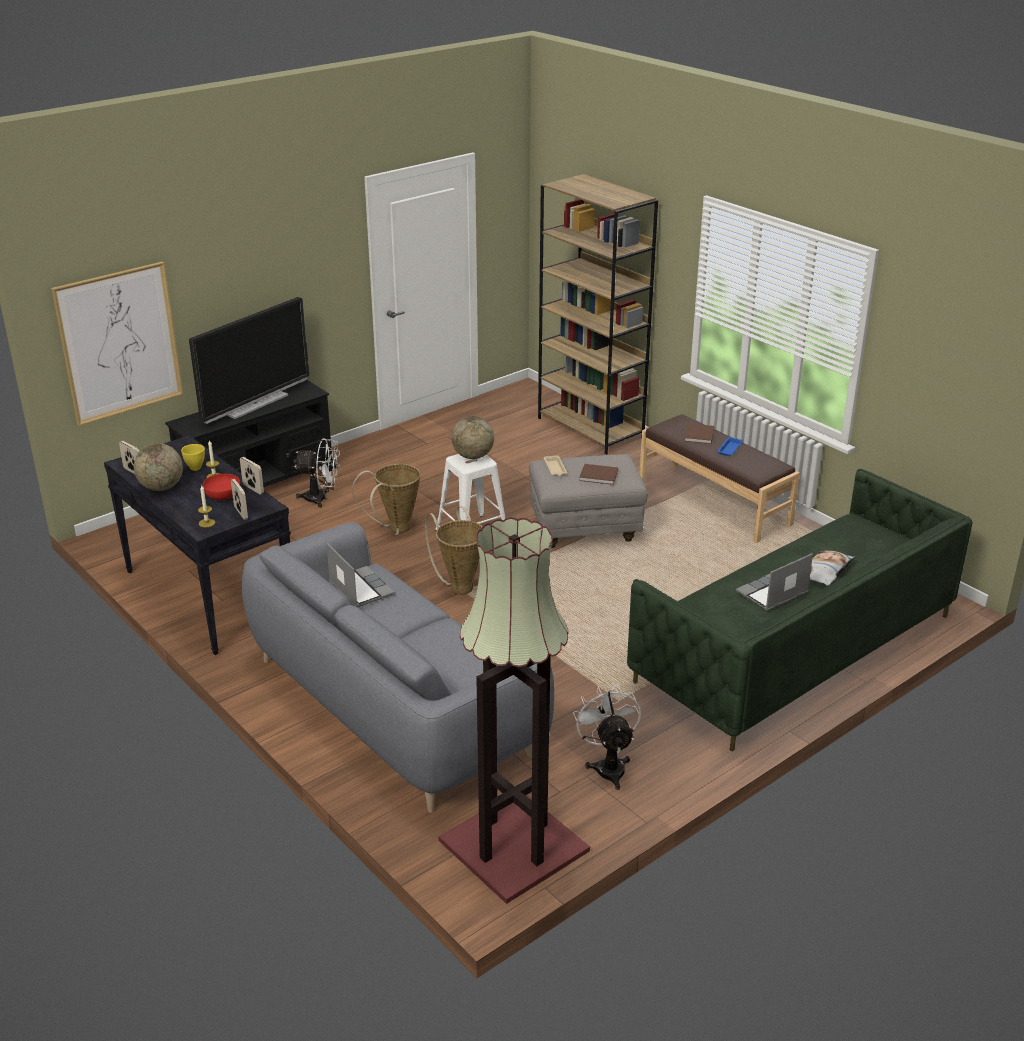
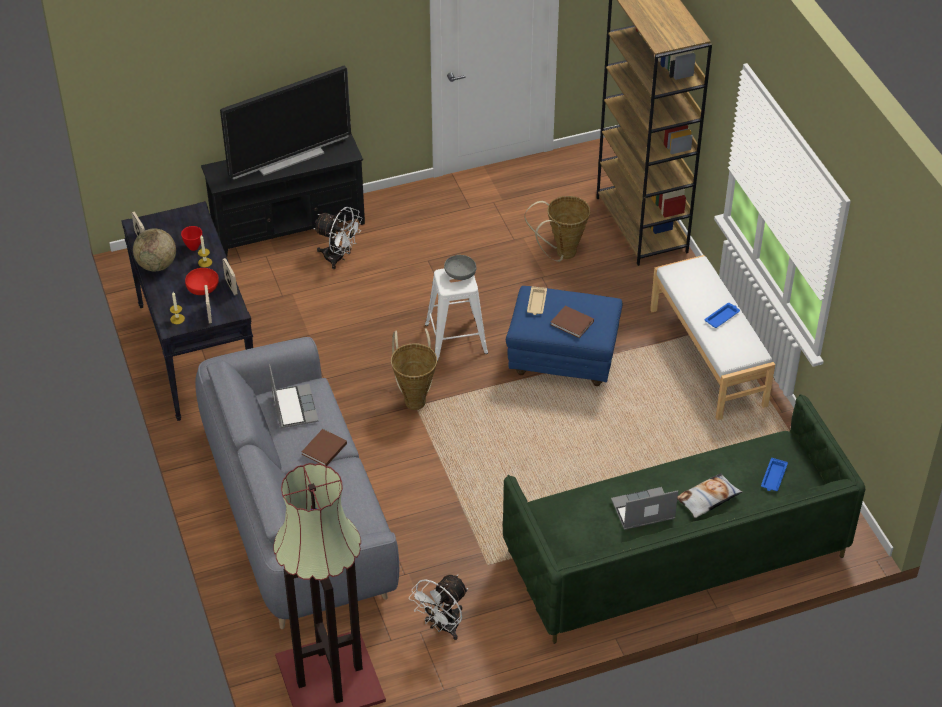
camera: 20 degrees right, 15 degrees up
picture [51,261,183,426] -> none
yellow bowl [181,444,205,471] -> red bowl [181,226,202,251]
basket [352,464,421,535] -> basket moved to [524,196,590,262]
globe [451,416,494,459] -> grey bowl [444,255,476,280]
grey ottoman [529,454,648,548] -> blue ottoman [506,286,622,386]
white fan [573,684,641,790] -> white fan turned 150 degrees counterclockwise [409,575,468,640]
brown bench [640,414,800,543] -> white bench [650,255,775,420]
brown book [685,423,715,444] -> brown book moved to [302,429,347,466]
none -> blue tray [761,458,788,491]

